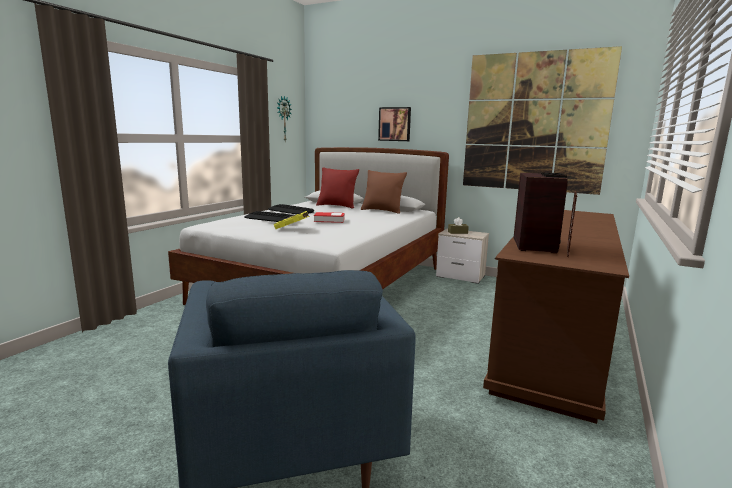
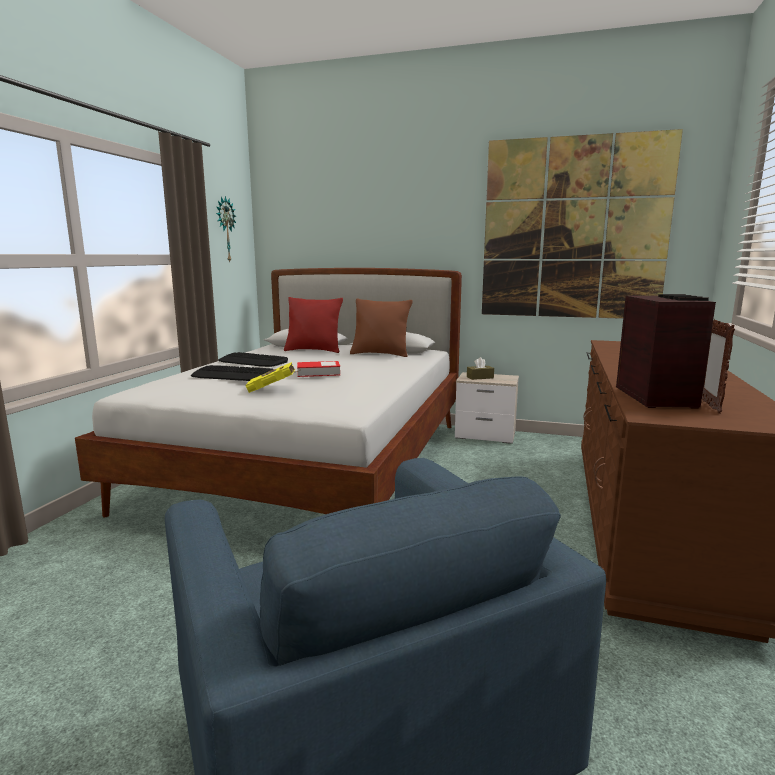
camera: 10 degrees left, 0 degrees up
picture [378,107,411,141] -> none

